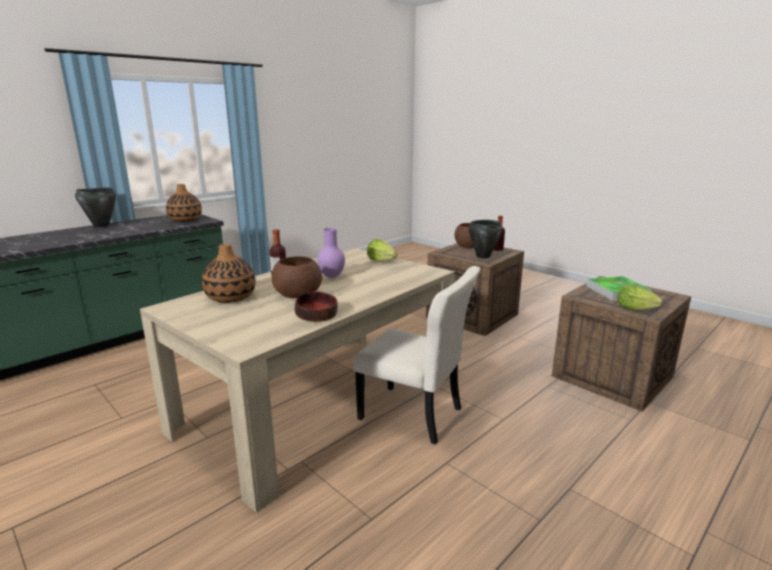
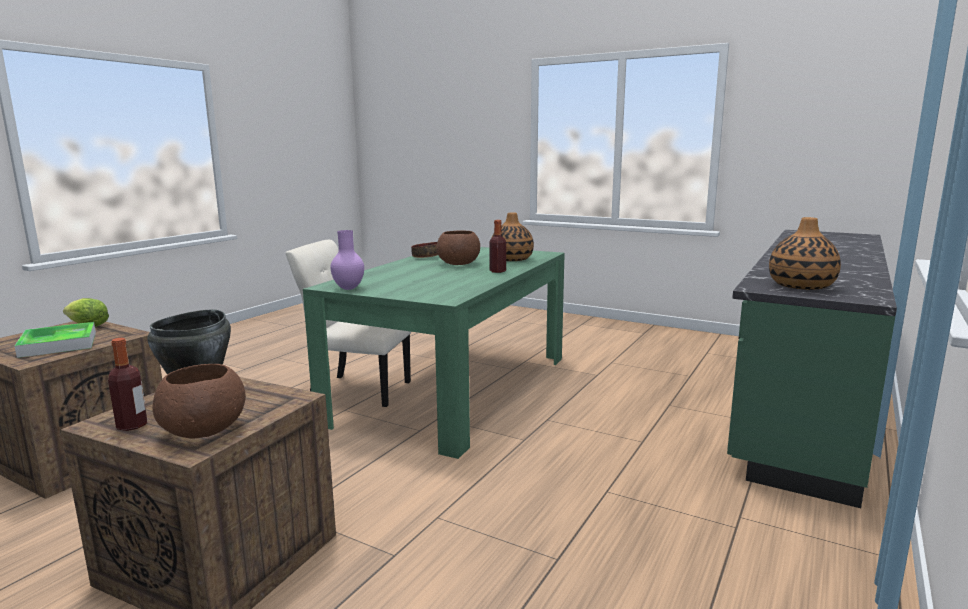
camera: 165 degrees right, 5 degrees down
black cooking pot [75,187,116,227] -> none
beige dining table [140,248,455,513] -> green dining table [303,247,565,459]
purple vase [317,228,345,278] -> purple vase moved to [331,230,364,290]
lettuce [367,239,397,262] -> none

